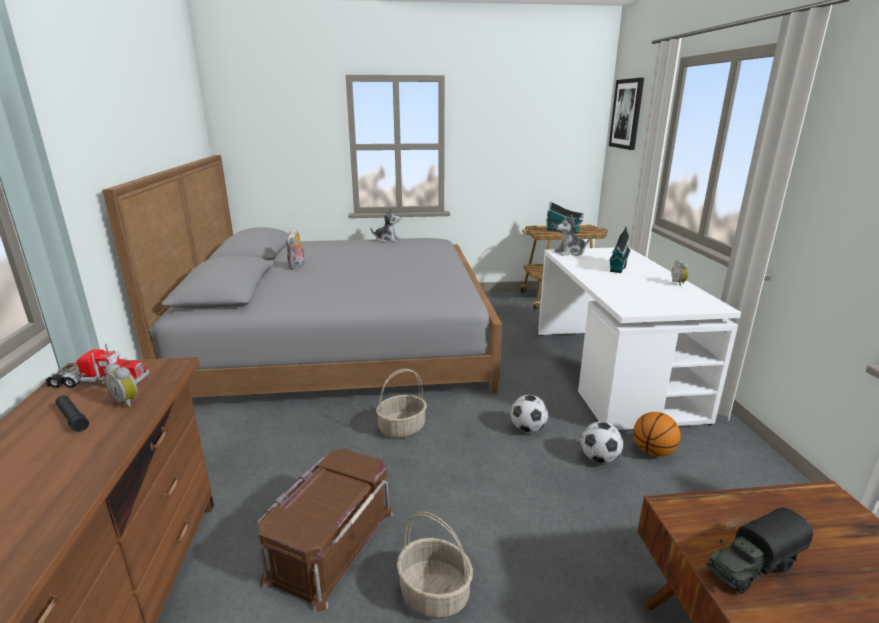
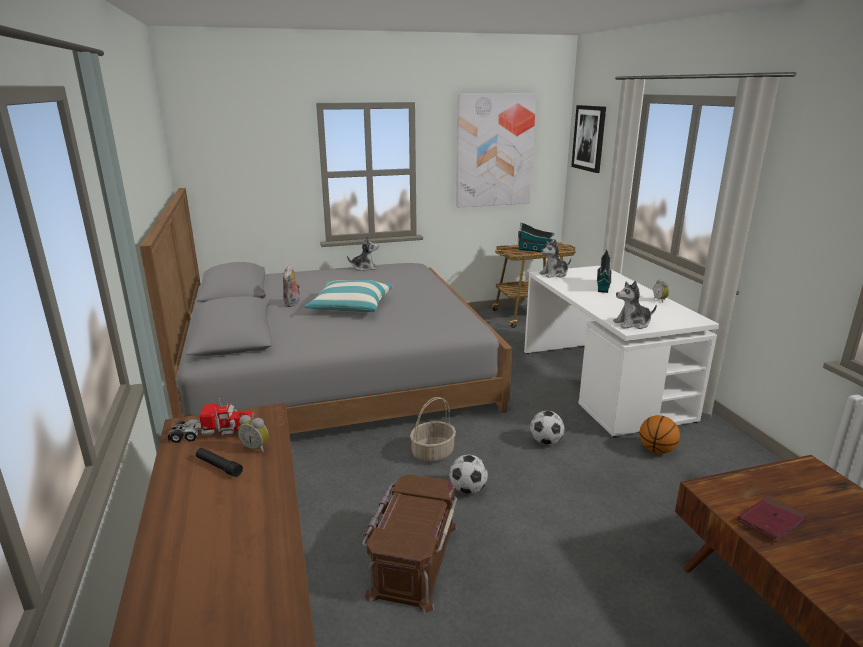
camera: 10 degrees left, 0 degrees up
basket [397,512,473,618] -> none
football [581,421,623,463] -> football moved to [449,455,488,494]
toy truck [706,508,813,594] -> red book [737,496,806,542]
none -> pillow [305,280,393,312]
none -> picture [456,93,536,208]
none -> plush toy [613,281,657,329]

